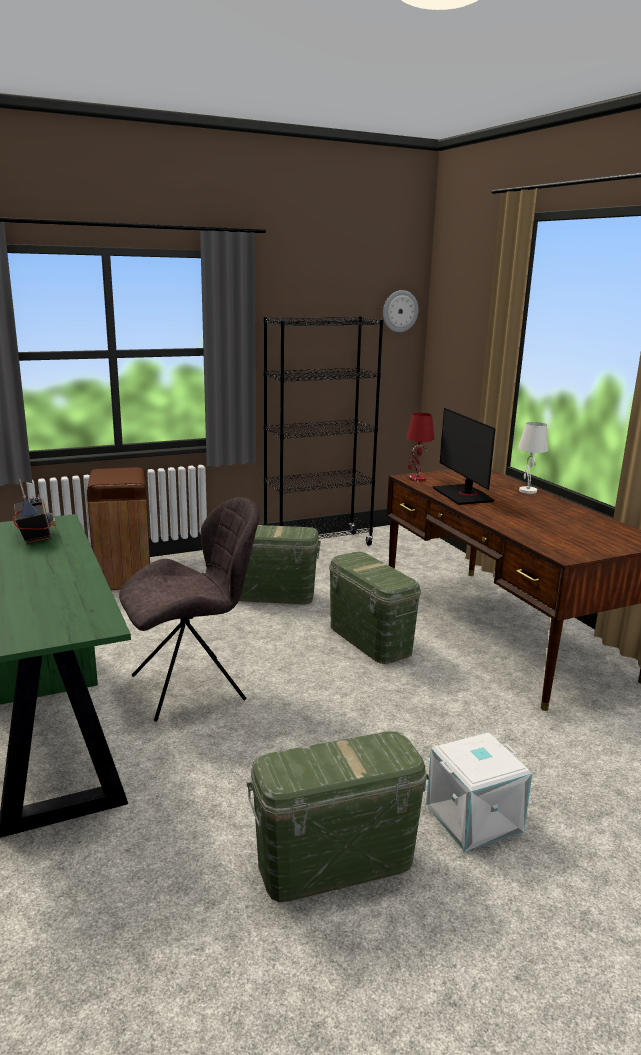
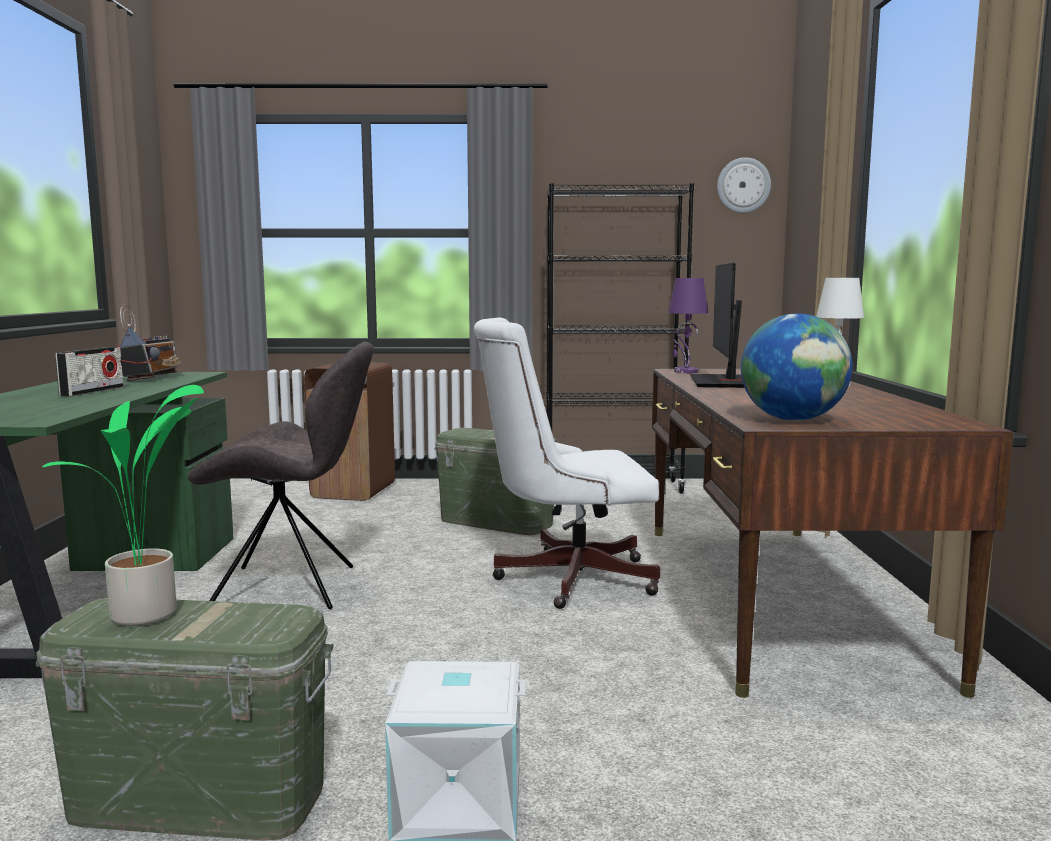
camera: 25 degrees right, 10 degrees down
green storage box [329,552,421,664] -> white office chair [474,318,660,609]
red table lamp [406,413,435,482] -> purple table lamp [668,278,708,373]
none -> potted plant [42,385,204,626]
none -> radio [56,347,124,397]
none -> globe [741,313,852,421]

